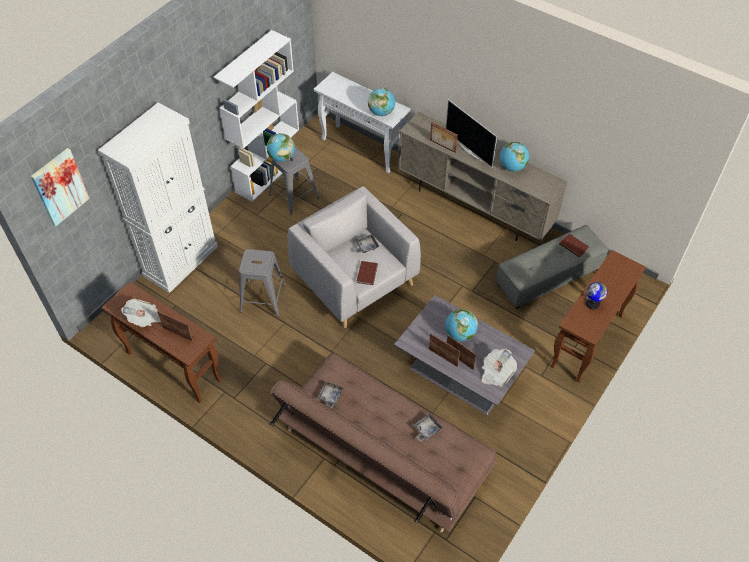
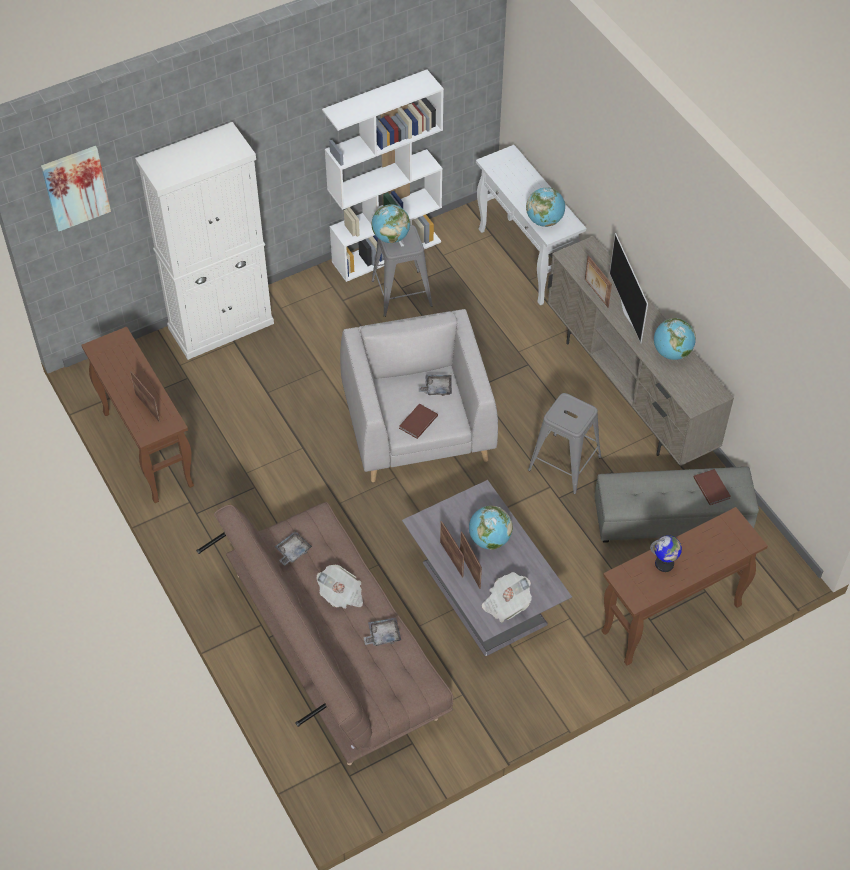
camera: 25 degrees right, 0 degrees up
newspaper [121,299,161,327] -> newspaper moved to [316,565,363,609]
grey stool [239,249,286,317] -> grey stool moved to [528,393,601,494]

